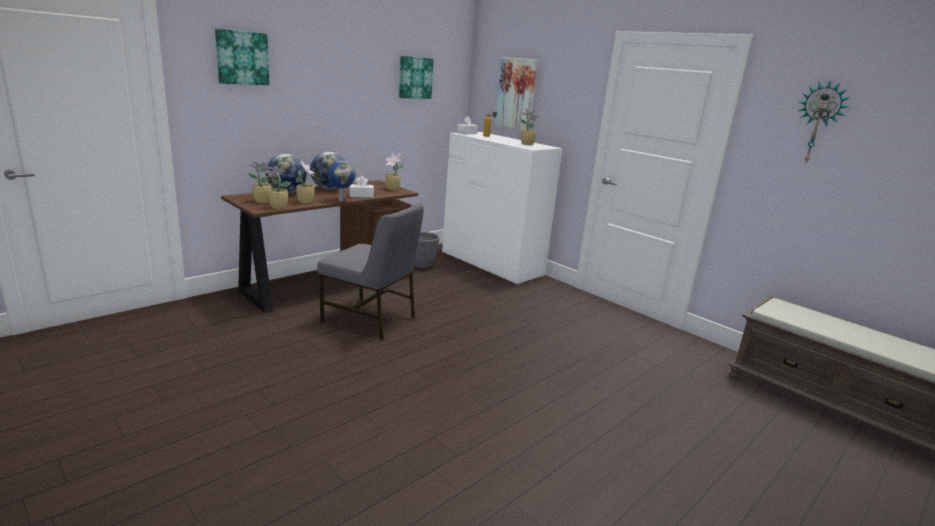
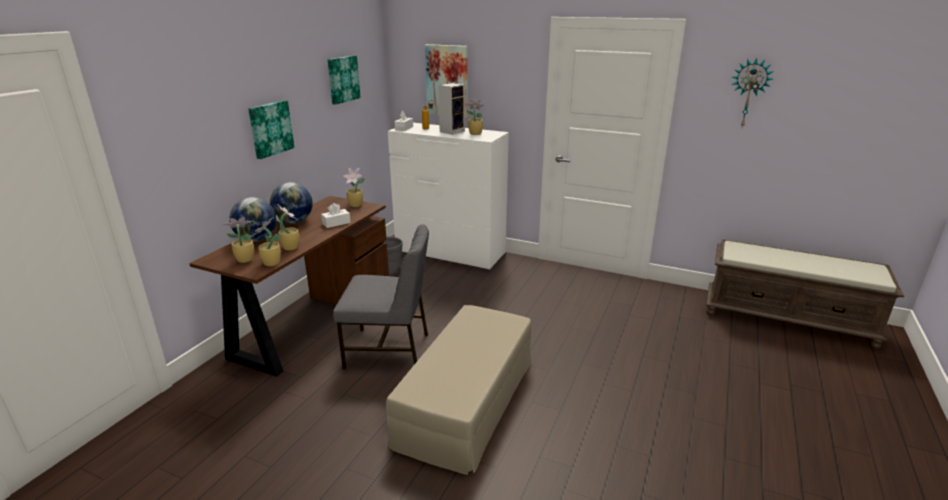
camera: 20 degrees left, 5 degrees up
picture [215,29,270,85] -> picture moved to [248,100,294,159]
globe [327,161,355,201] -> none
none -> beige ottoman [386,305,531,475]
none -> speaker [438,83,465,135]

